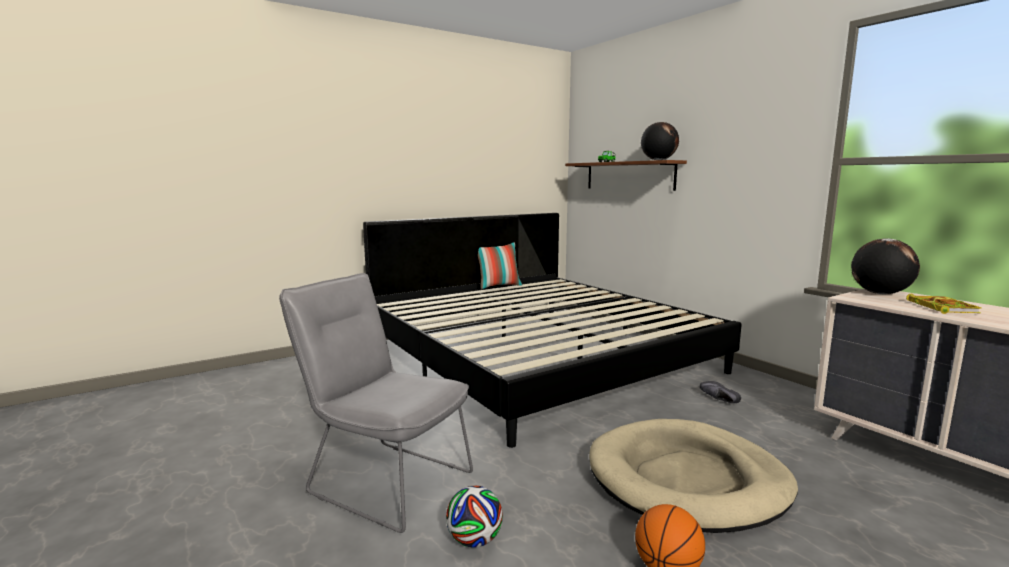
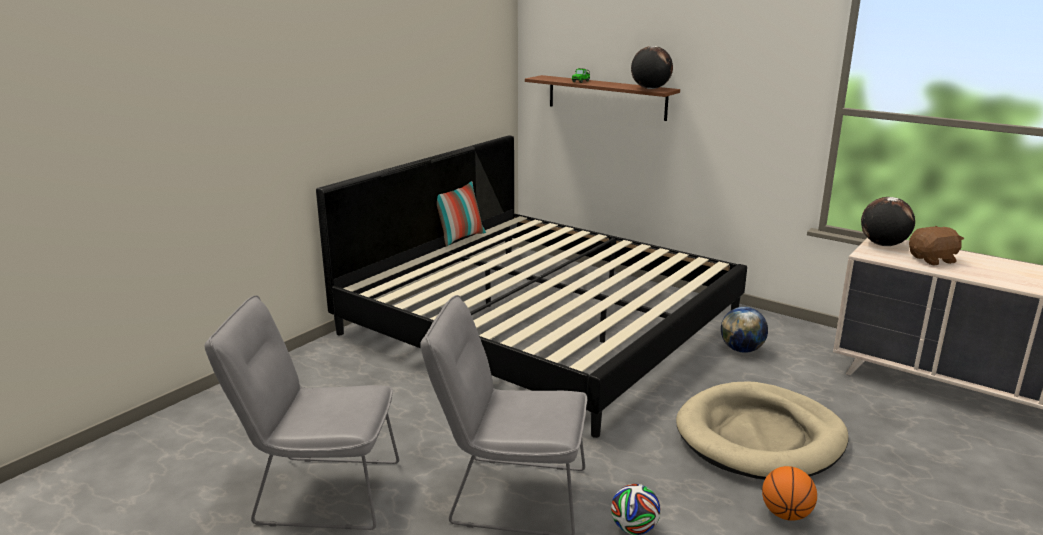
camera: 20 degrees left, 10 degrees up
black shoe [700,381,741,403] -> globe [721,307,768,353]
book [906,294,982,314] -> brown plush toy [909,226,964,265]
none -> grey chair [205,295,399,530]

